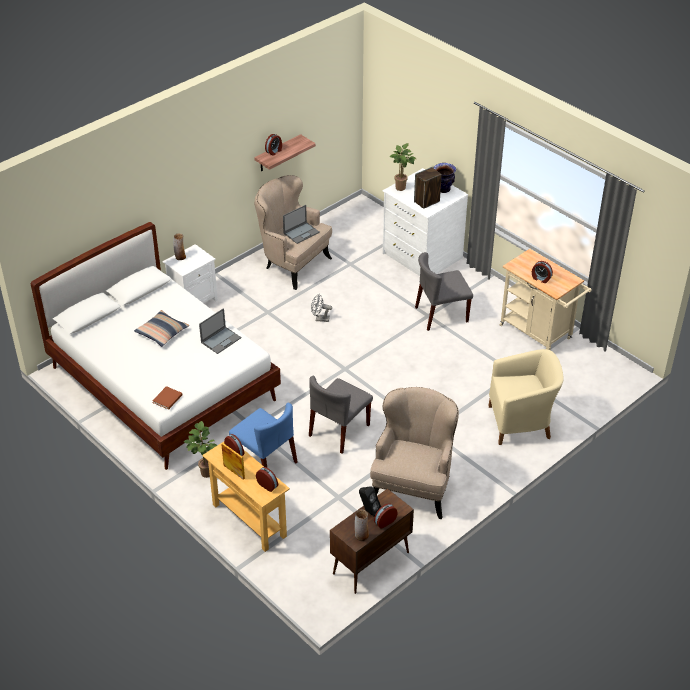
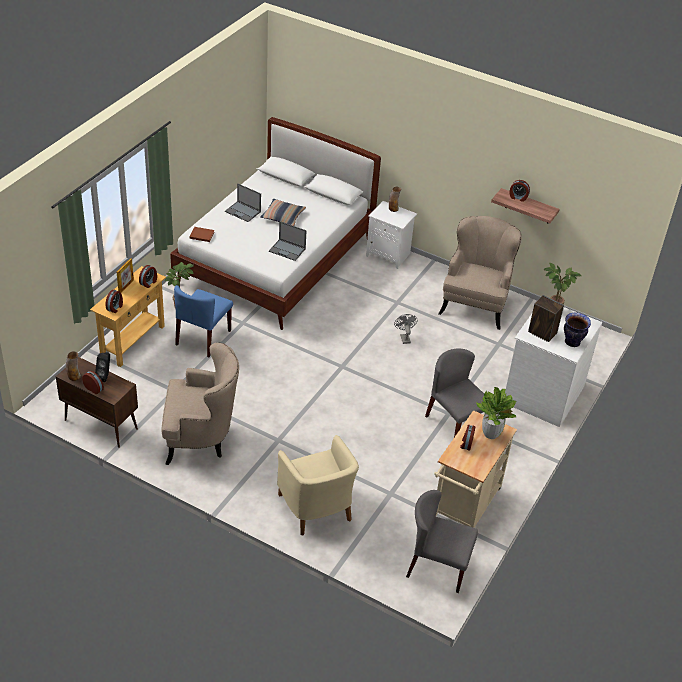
camera: 70 degrees right, 0 degrees up
laptop [283,205,320,244] -> laptop moved to [225,183,261,222]
grey chair [309,376,373,454] -> grey chair moved to [406,490,478,593]
none -> potted plant [476,387,516,439]

